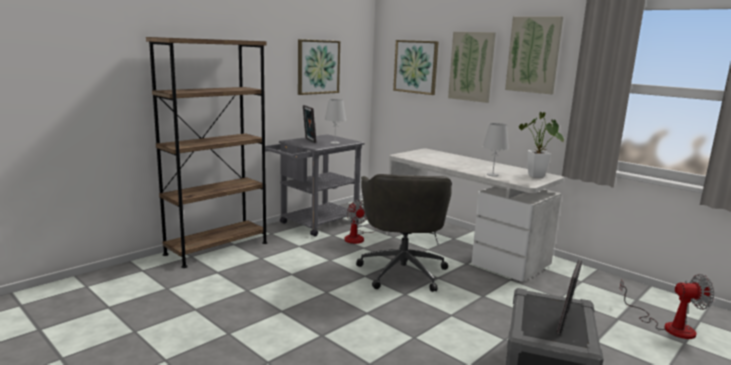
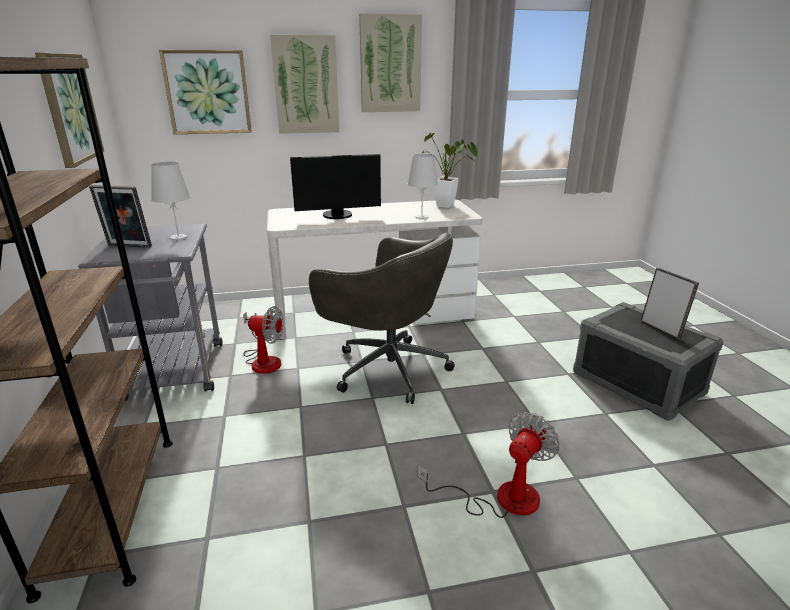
camera: 55 degrees left, 10 degrees up
fan [619,274,714,339] -> fan moved to [417,412,560,518]
none -> monitor [290,154,381,219]

